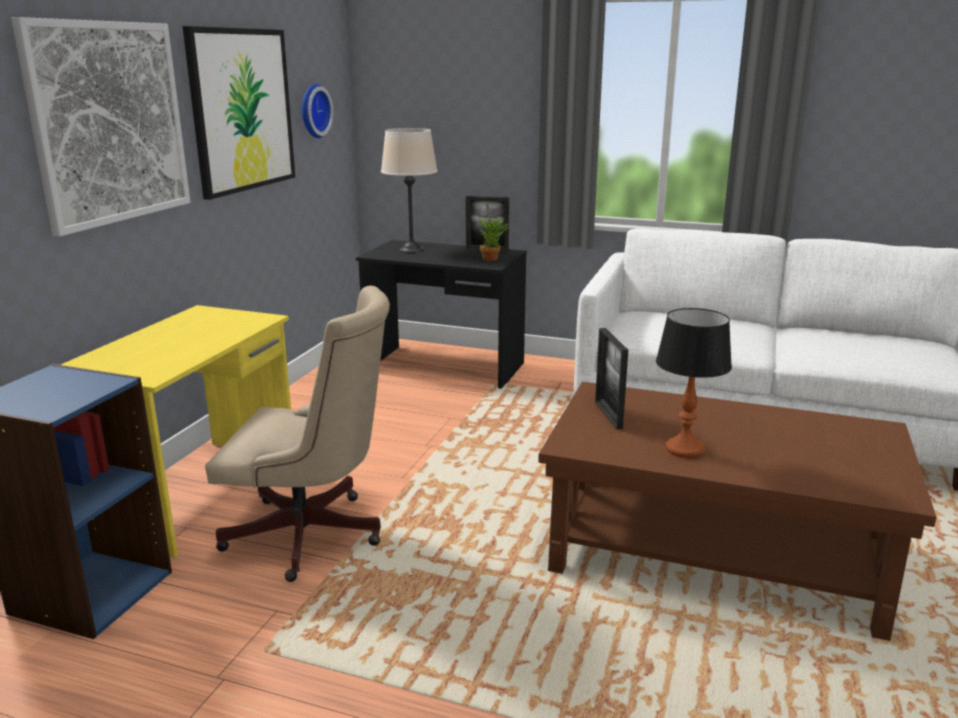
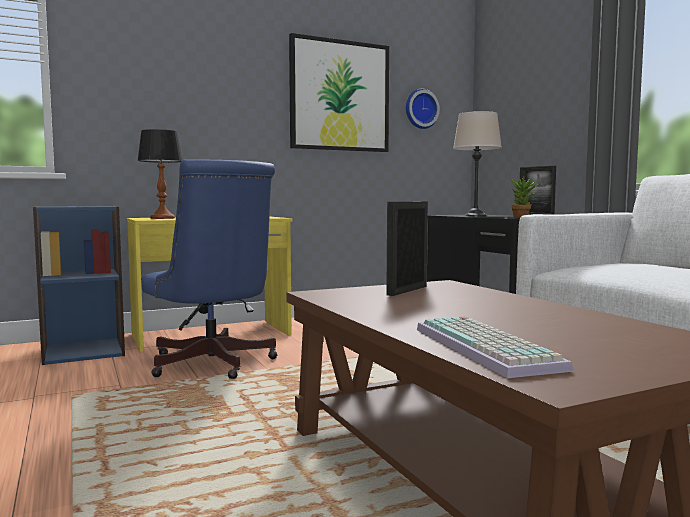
camera: 45 degrees right, 15 degrees down
picture [11,17,190,236] -> none
beige office chair [205,286,390,582] -> blue office chair [141,159,277,379]
table lamp [656,308,732,458] -> table lamp moved to [137,129,183,219]
none -> keyboard [417,316,573,378]

